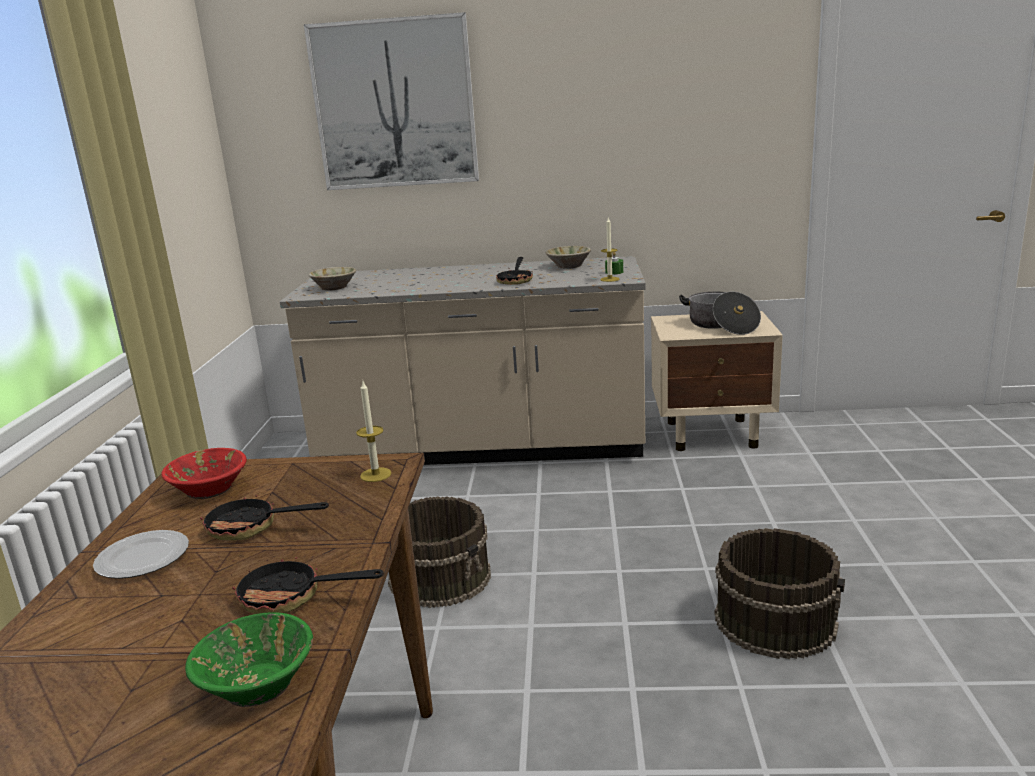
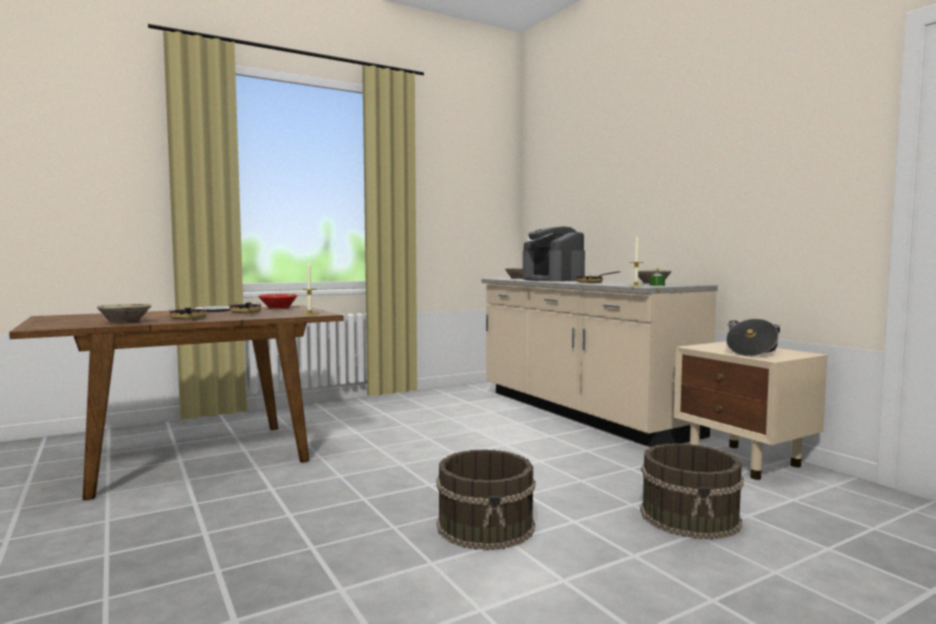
camera: 55 degrees right, 15 degrees down
green bowl [185,612,313,707] -> beige bowl [97,304,152,324]
picture [304,12,479,190] -> none
brown bucket [388,496,491,608] -> brown bucket moved to [640,443,744,540]
none -> coffee machine [523,226,585,282]

